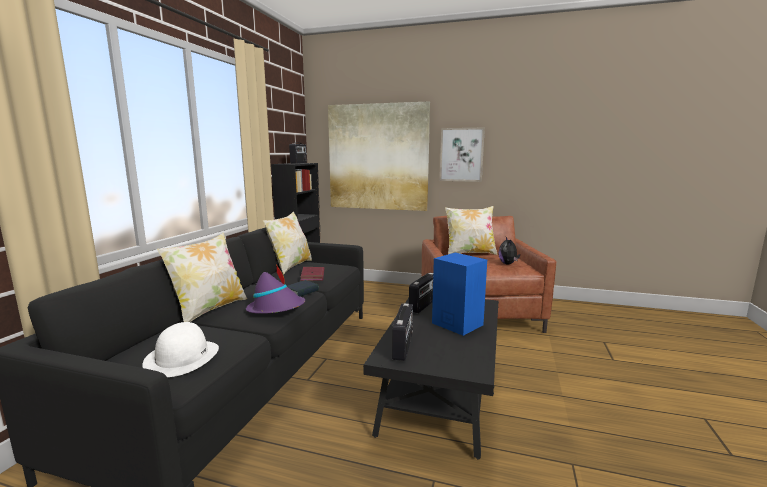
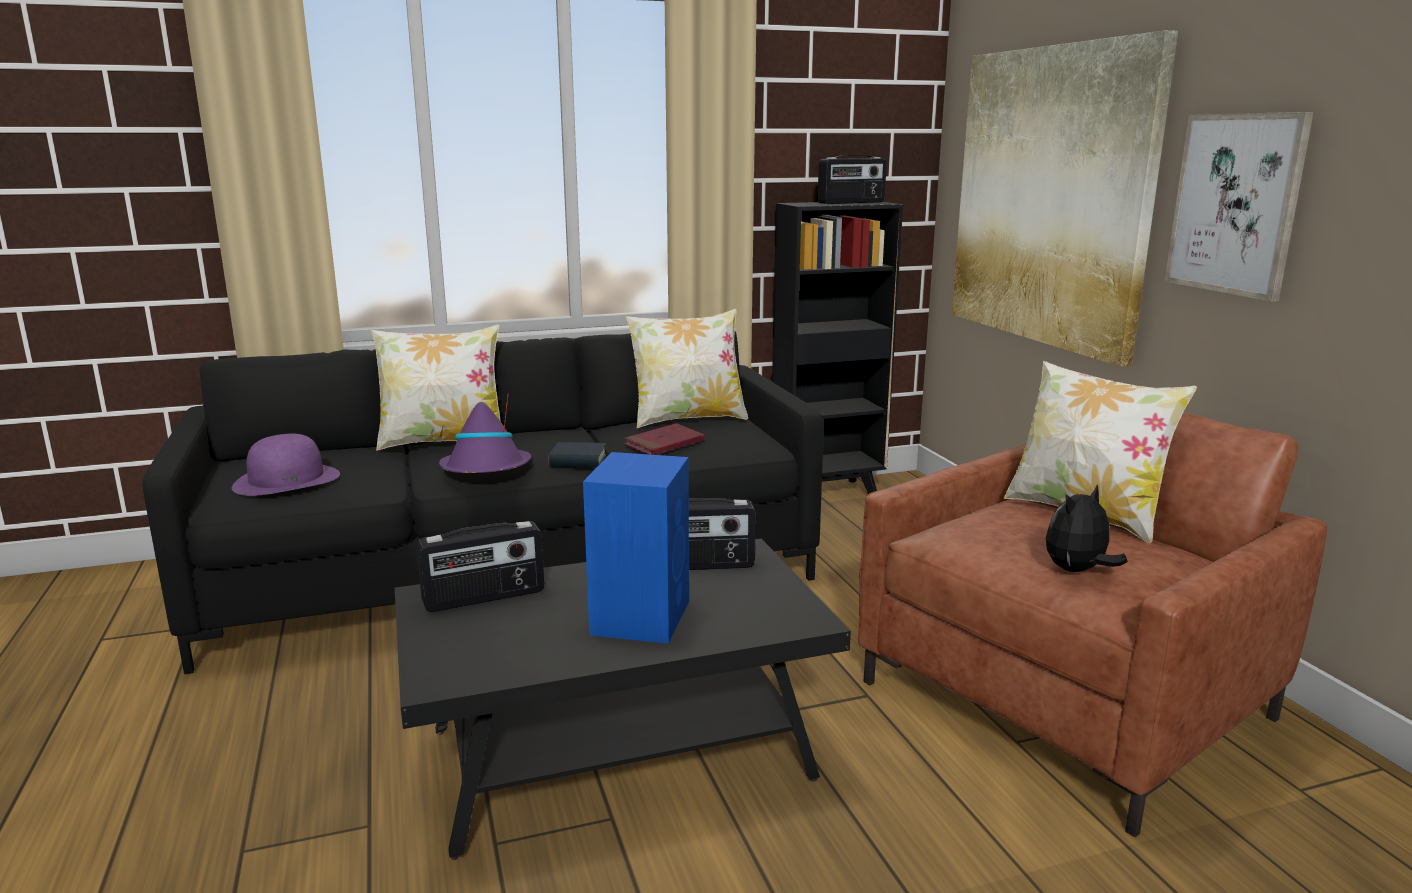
camera: 55 degrees right, 5 degrees up
white hat [143,322,219,377] -> purple hat [232,434,340,496]

